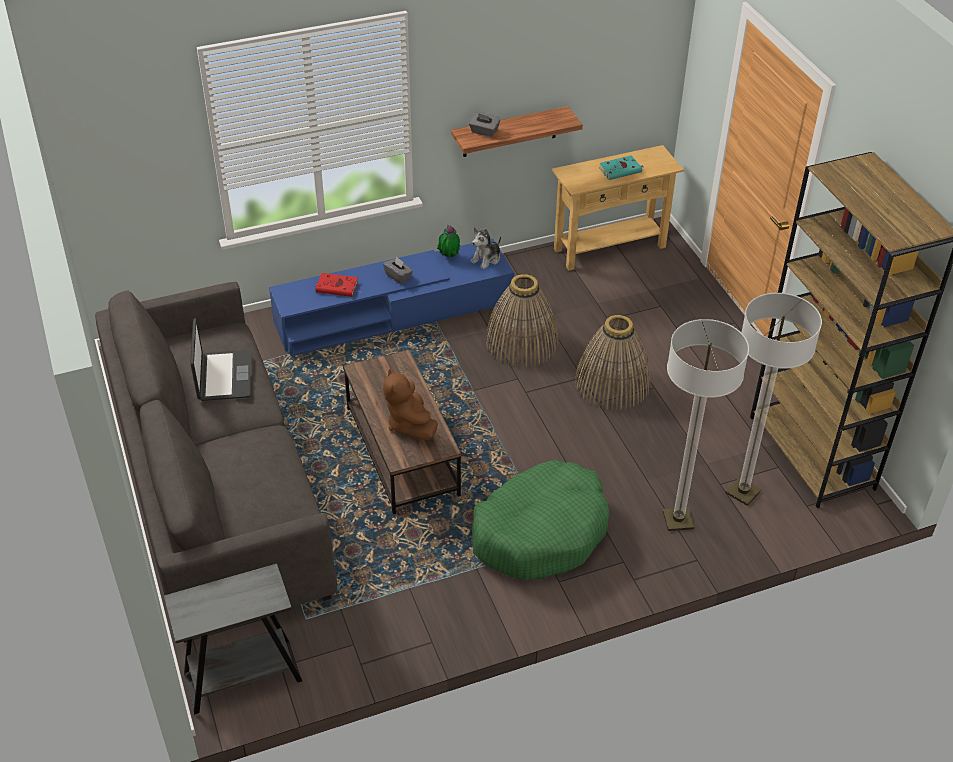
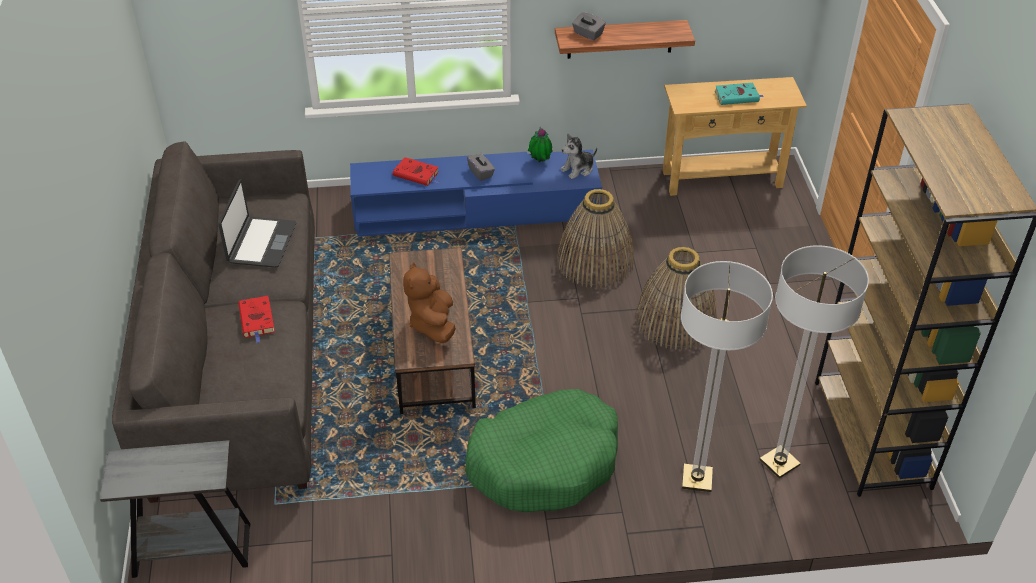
camera: 15 degrees right, 0 degrees up
none -> red book [238,296,275,343]

